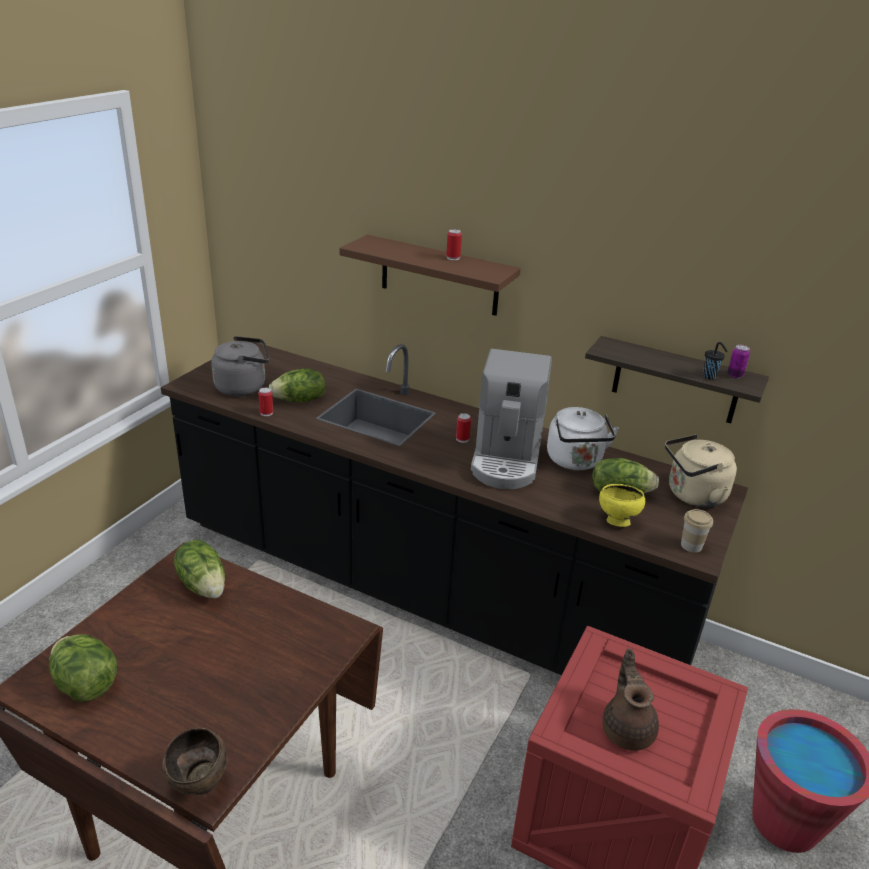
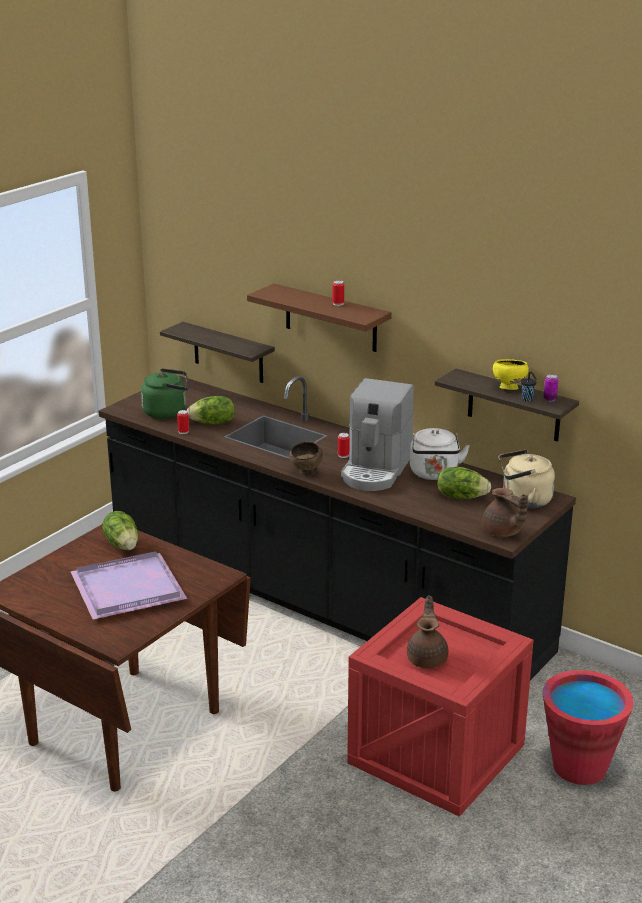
camera: 10 degrees right, 5 degrees down
lettuce [49,634,117,702] -> none
brown bowl [162,727,228,795] -> brown bowl moved to [289,441,323,476]
grey kettle [211,336,269,396] -> green kettle [141,368,189,419]
yellow bowl [599,484,645,527] -> yellow bowl moved to [493,359,529,390]
cup [681,509,713,553] -> brown teapot [482,488,528,537]
none -> purple tray [70,551,187,620]
none -> shelf [160,322,275,383]

